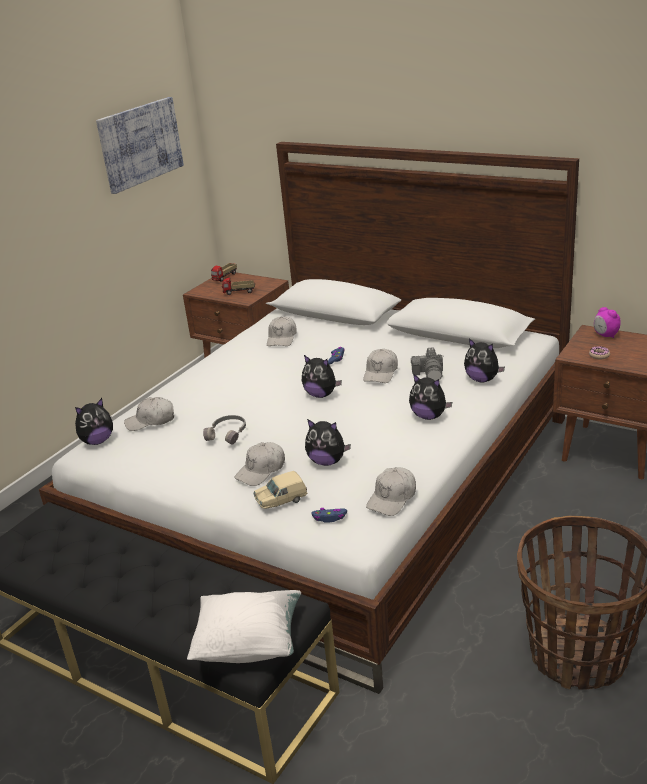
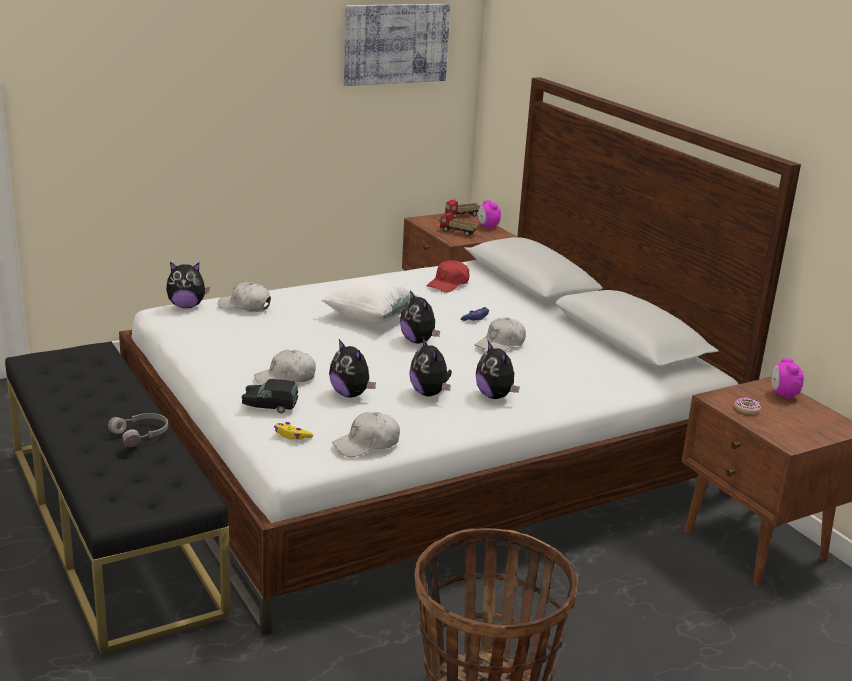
camera: 25 degrees right, 5 degrees down
white pillow [187,590,301,663] -> white pillow moved to [321,277,422,324]
grey headphones [203,415,246,445] -> grey headphones moved to [108,413,168,447]
beige toy car [253,471,307,509] -> black toy car [241,379,298,413]
white cap [267,317,297,346] -> red cap [426,260,469,293]
blue game controller [311,508,347,523] -> yellow game controller [274,422,313,440]
camera [411,347,444,381] -> none
plush toy [464,338,505,382] -> plush toy moved to [409,338,452,396]
none -> alarm clock [478,200,501,229]

